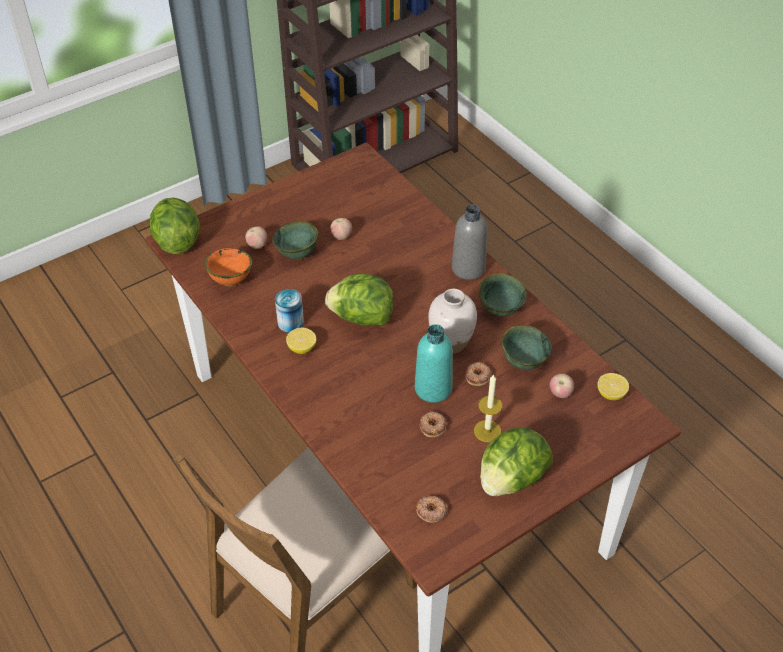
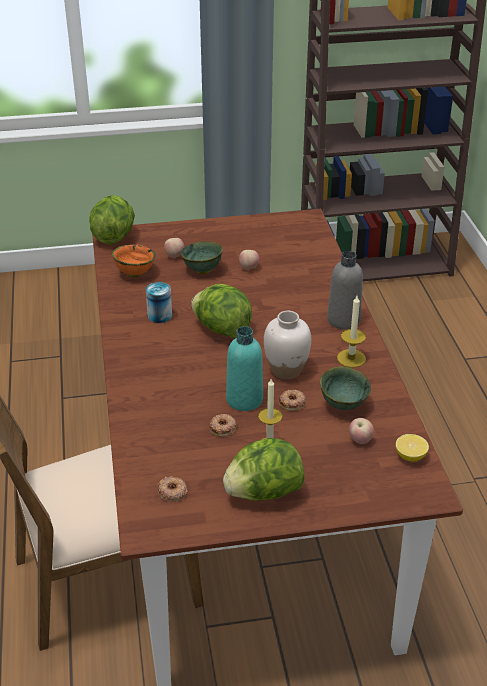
camera: 25 degrees right, 10 degrees down
lemon [286,328,316,354] -> none
green bowl [479,273,527,316] -> candle [337,296,366,368]

